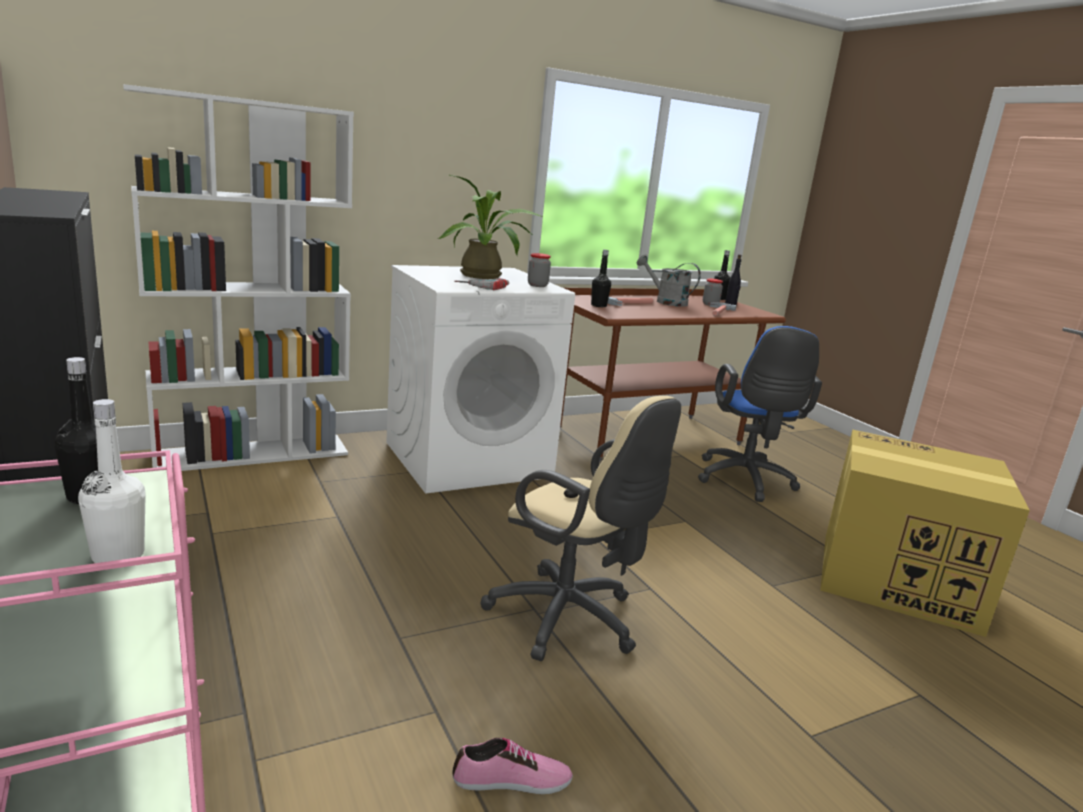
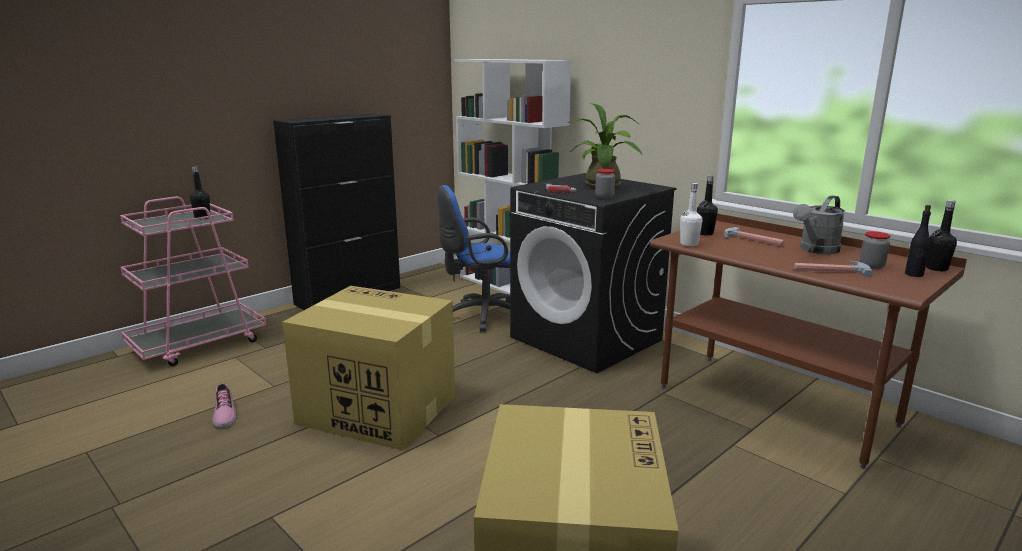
camera: 75 degrees right, 0 degrees up
white bottle [78,399,146,563] -> white bottle moved to [680,183,703,246]
white washing machine [386,265,575,493] -> black washing machine [510,173,677,373]
beige office chair [480,396,681,661] -> cardboard box [282,286,455,450]
grey watering can [637,254,701,307] -> grey watering can turned 150 degrees counterclockwise [793,195,845,254]
blue office chair [698,326,822,502] -> blue office chair moved to [438,185,510,332]

